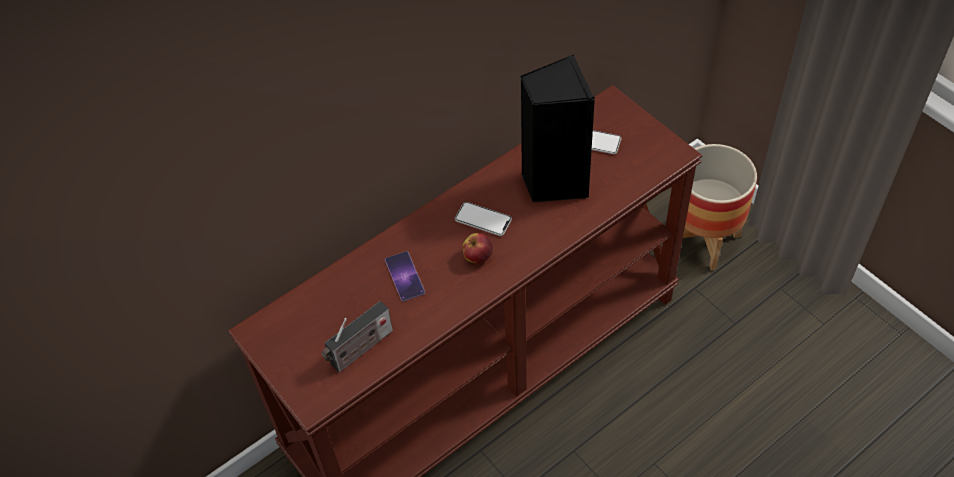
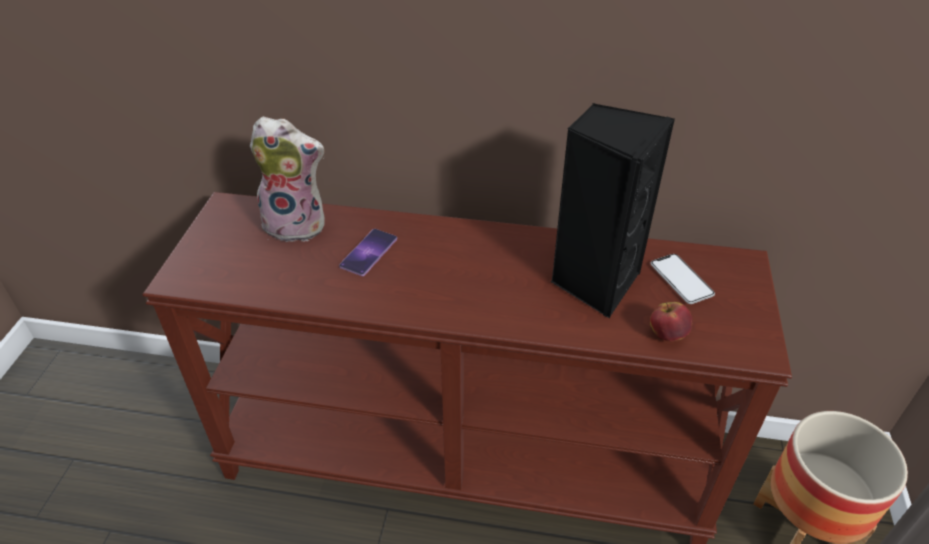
camera: 45 degrees right, 10 degrees down
radio [322,301,393,373] -> none
phone [455,202,512,236] -> none
apple [463,233,493,264] -> apple moved to [650,302,692,342]
none -> plush toy [250,117,325,242]

